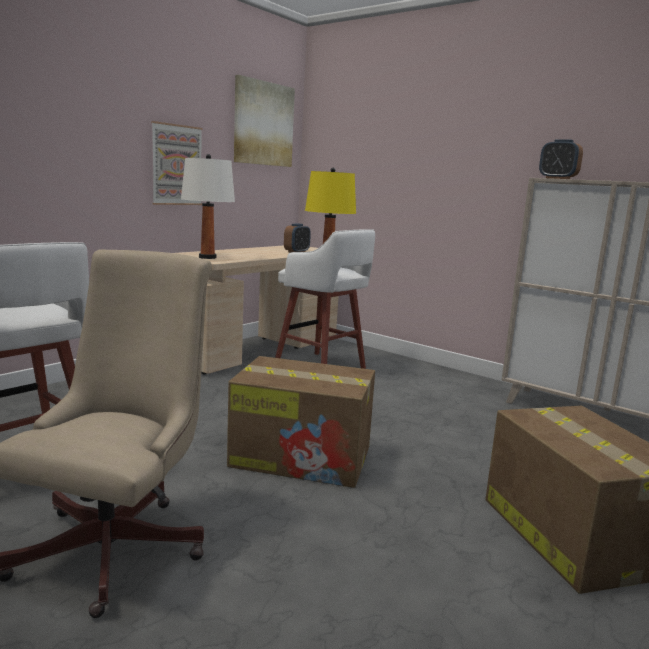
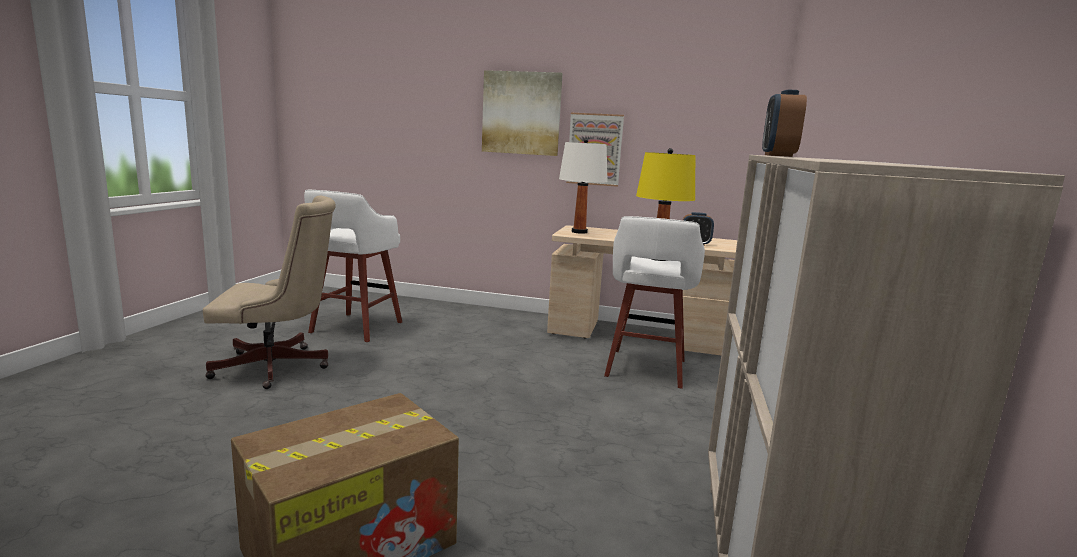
camera: 65 degrees right, 0 degrees up
cardboard box [227,356,375,488] -> none
picture [234,75,295,167] -> picture moved to [482,70,563,156]

